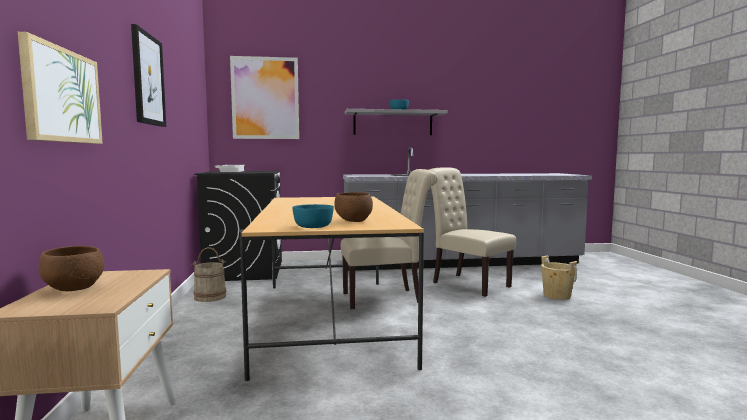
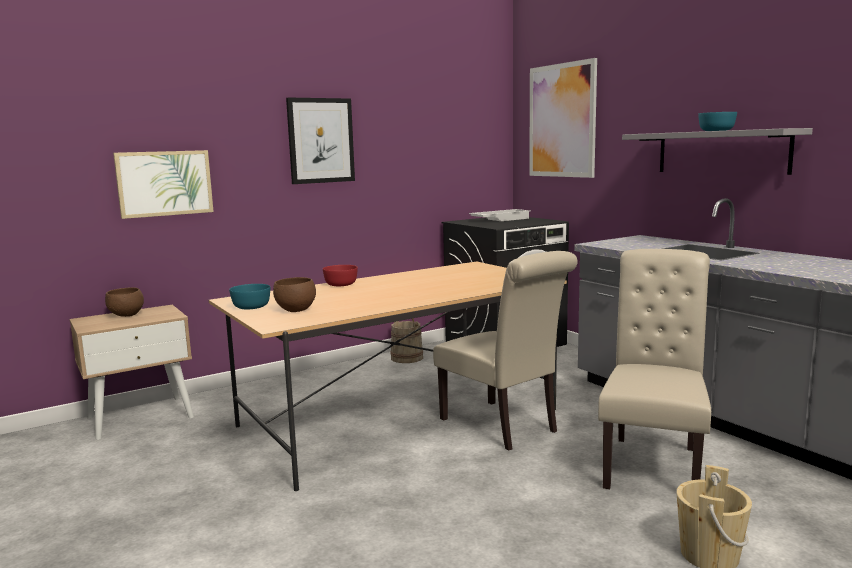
camera: 65 degrees right, 5 degrees up
none -> red bowl [323,265,358,286]

